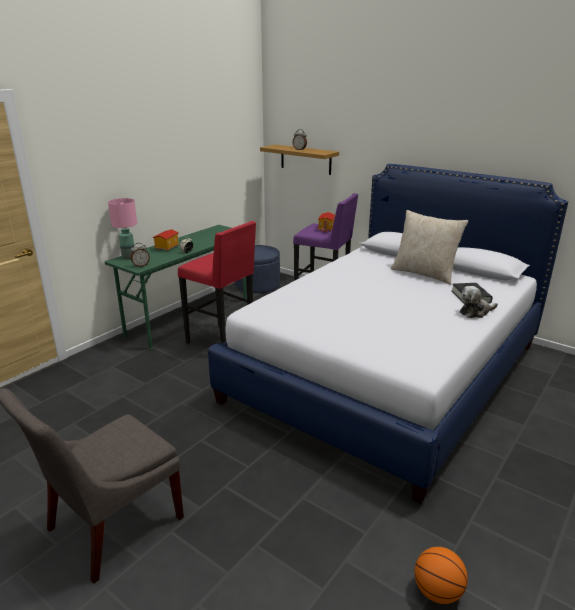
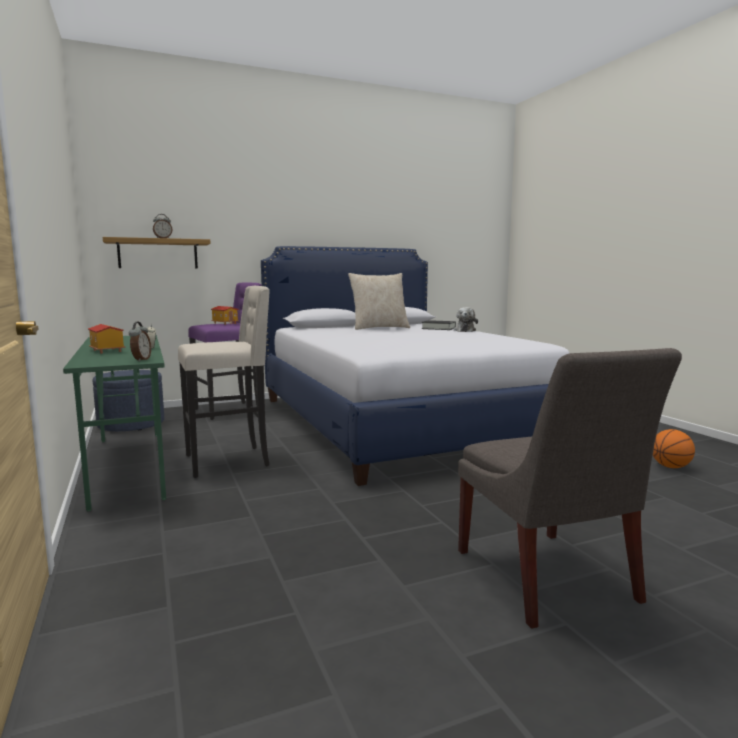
camera: 60 degrees left, 15 degrees down
pink table lamp [108,198,137,259] -> none
red stool [178,221,256,344] -> beige stool [178,286,270,478]

